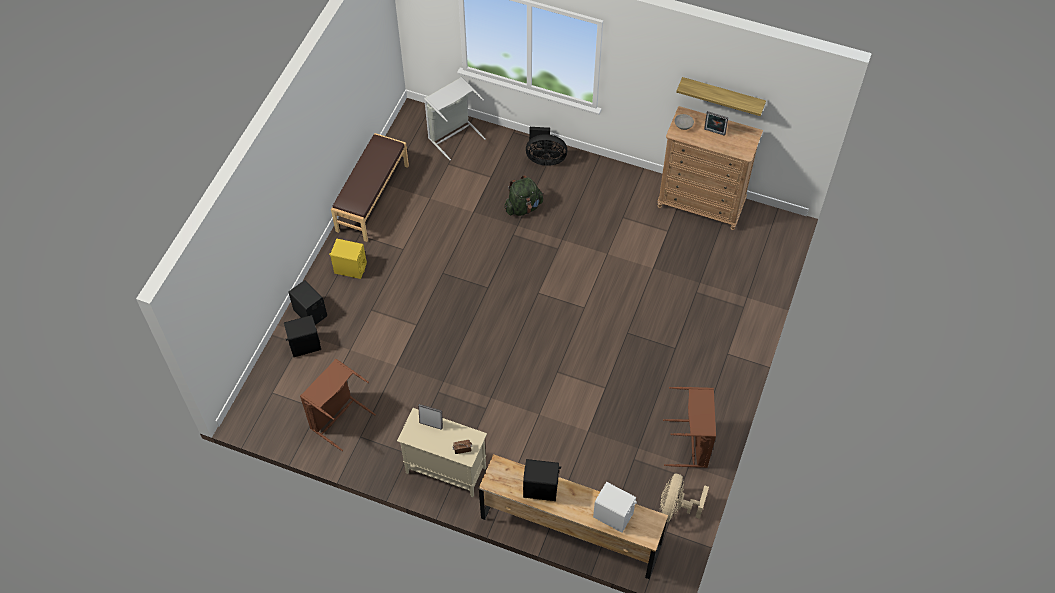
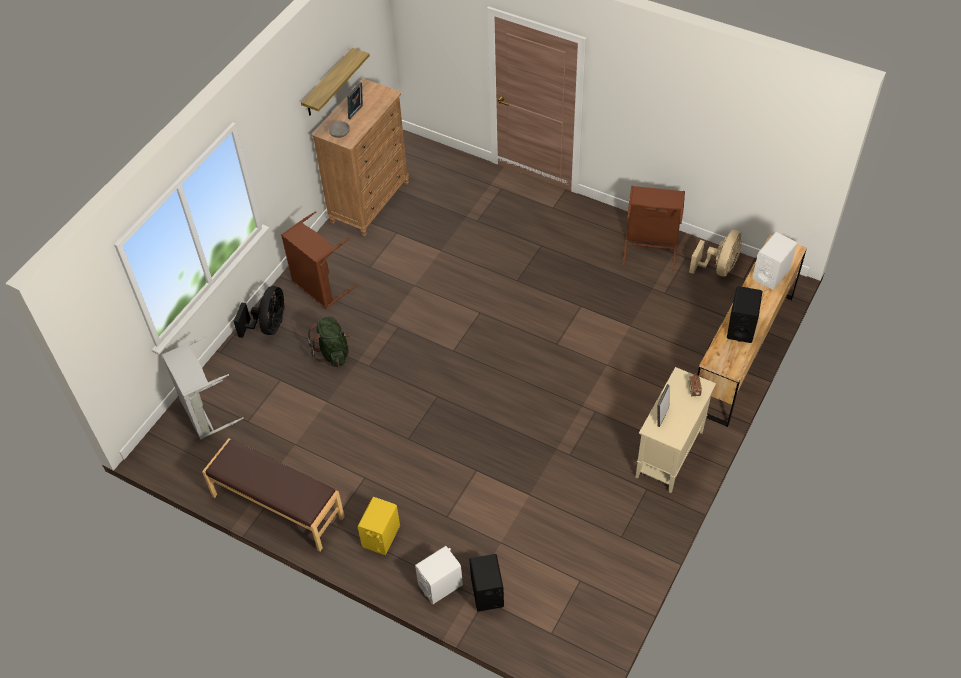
camera: 80 degrees left, 5 degrees down
black speaker [288,280,327,325] -> white speaker [415,546,463,604]
brown laundry basket [300,359,376,451] -> brown laundry basket moved to [281,211,358,309]
beige fan [660,474,709,522] -> beige fan turned 90 degrees counterclockwise [689,230,742,277]

